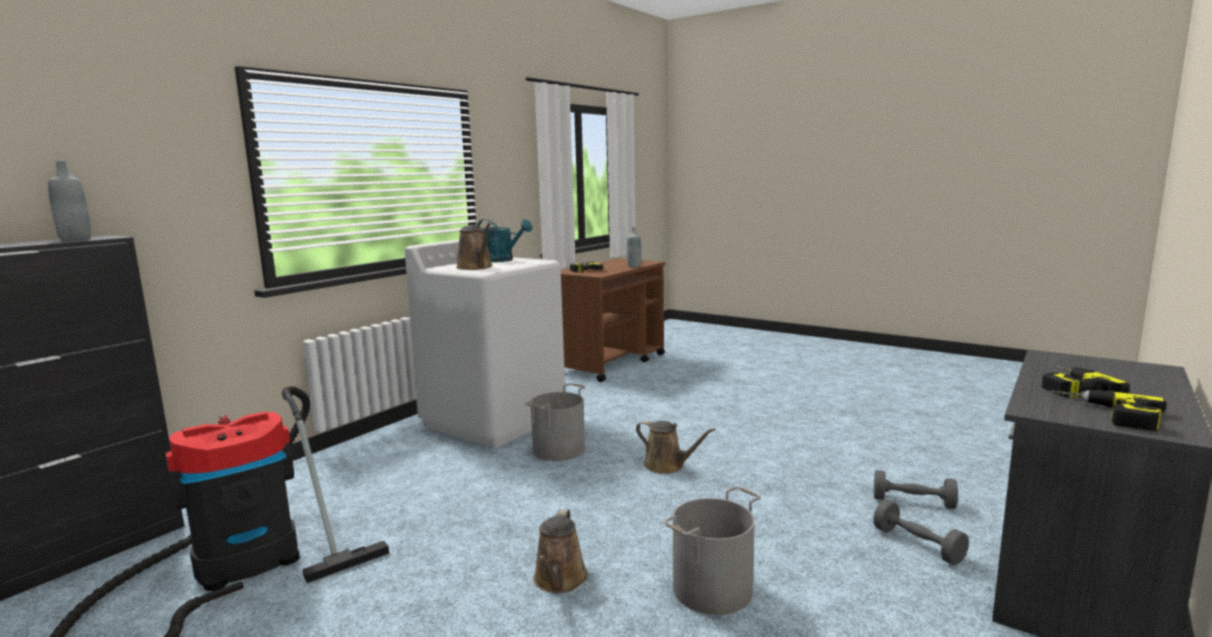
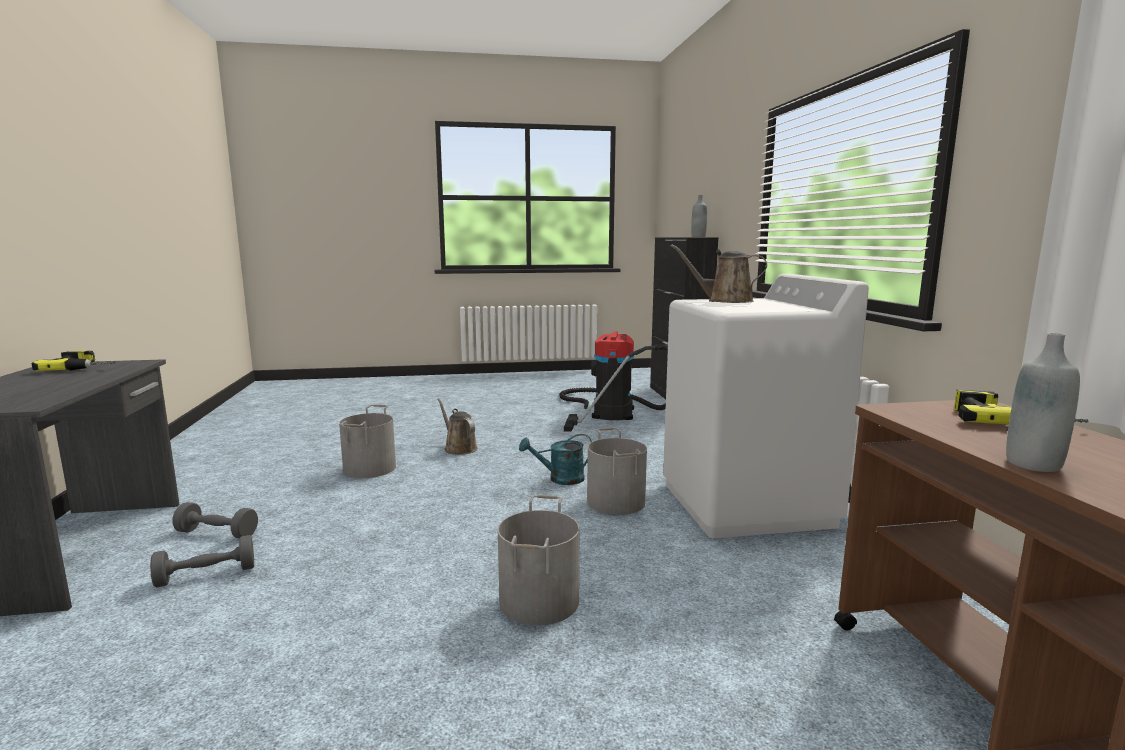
camera: 135 degrees right, 0 degrees up
turquoise watering can [478,219,532,262] -> turquoise watering can moved to [519,434,592,485]
brown watering can [636,420,716,474] -> none
power drill [1042,363,1130,398] -> none
none -> grey bucket [498,495,580,625]

